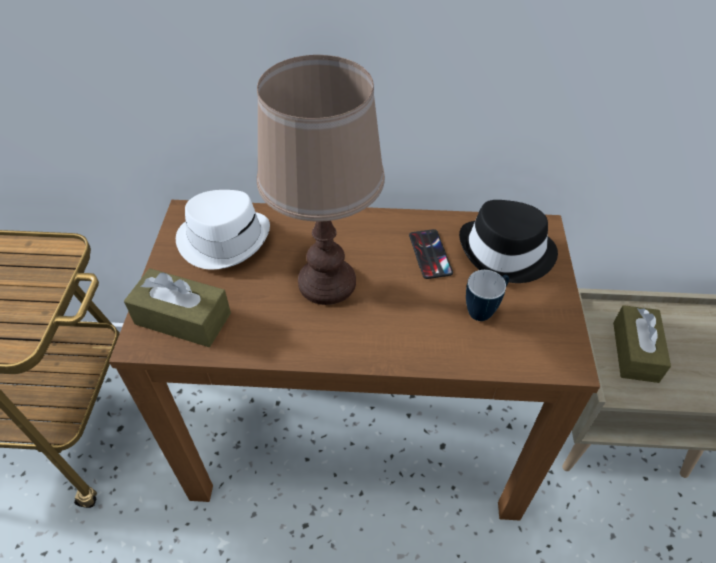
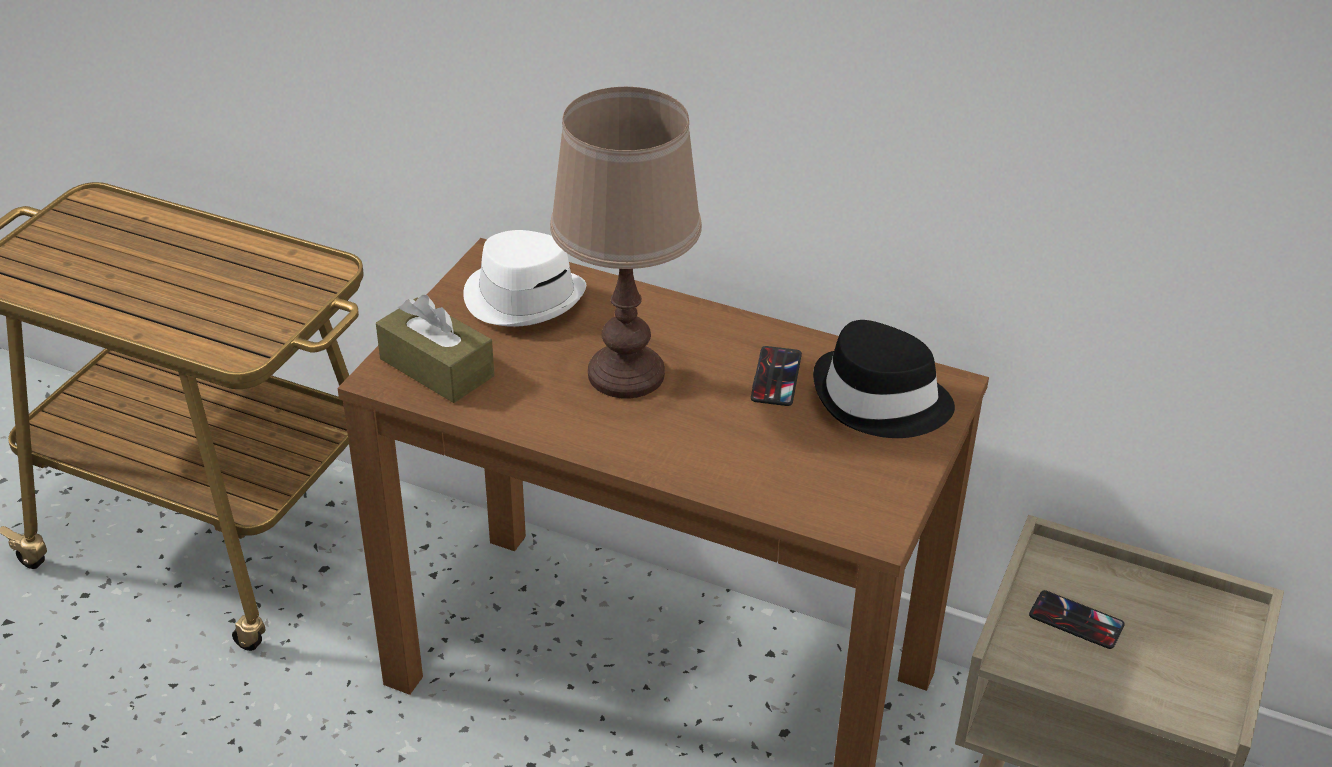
camera: 20 degrees right, 10 degrees down
mug [466,270,509,321] -> none
brown tissue box [613,305,671,383] -> phone [1029,590,1125,649]

